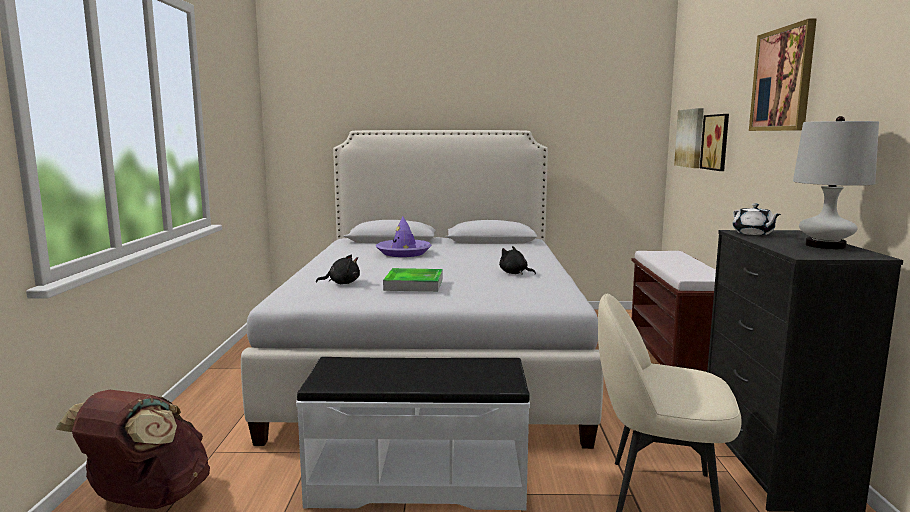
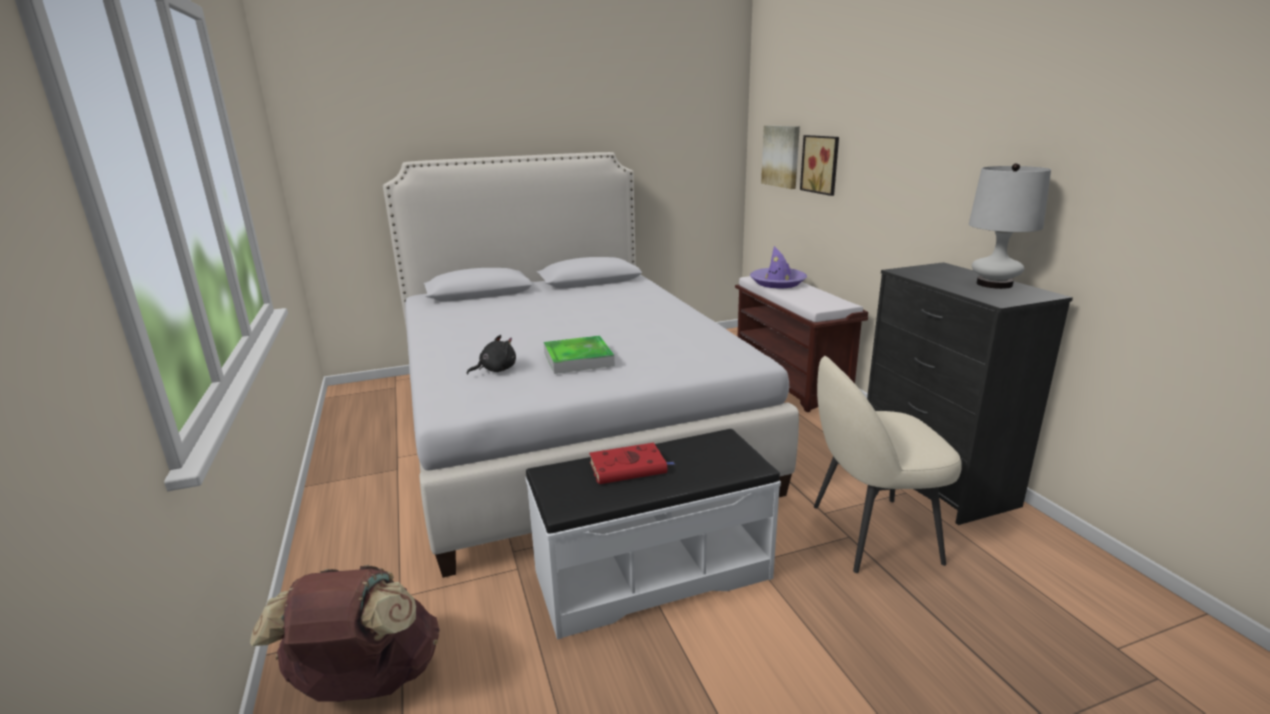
camera: 20 degrees left, 10 degrees up
purple hat [376,216,432,257] -> purple hat moved to [750,246,807,289]
black plush toy [499,246,536,275] -> none
white teapot [733,203,781,235] -> none
picture [749,19,817,131] -> none
none -> red book [589,443,674,484]

